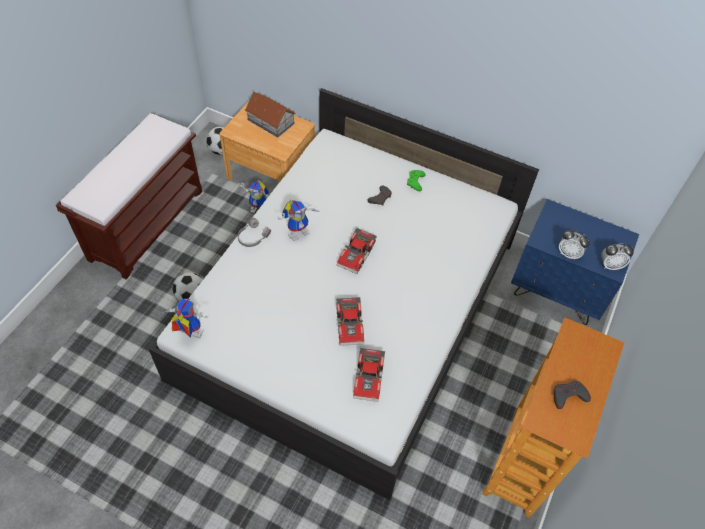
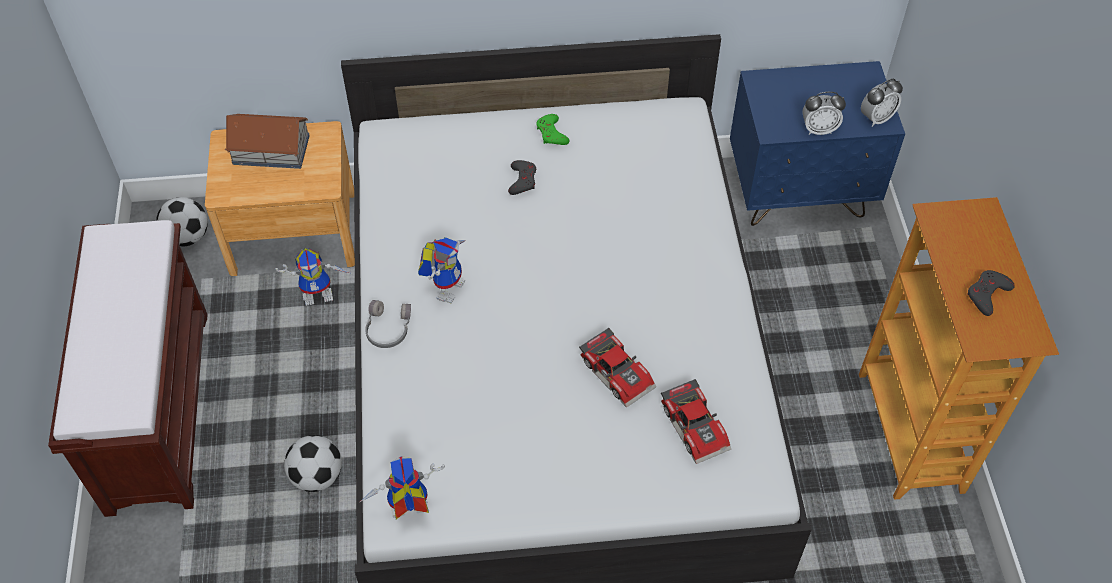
camera: 30 degrees left, 0 degrees up
toy car [337,228,377,274] -> none

